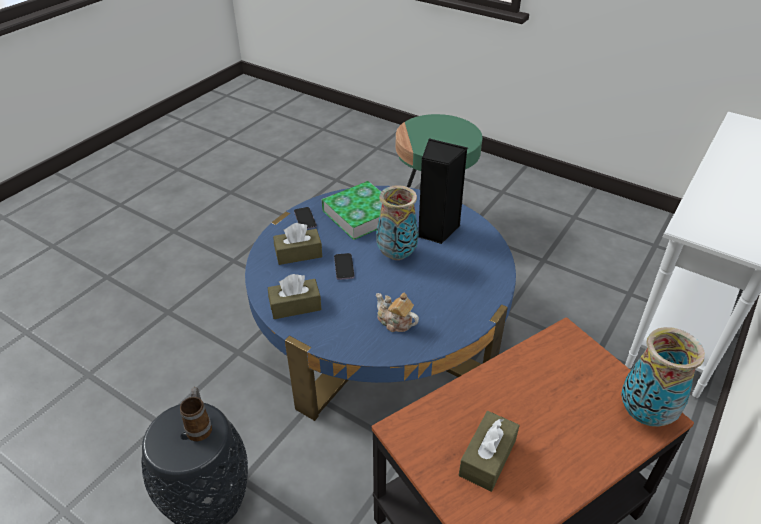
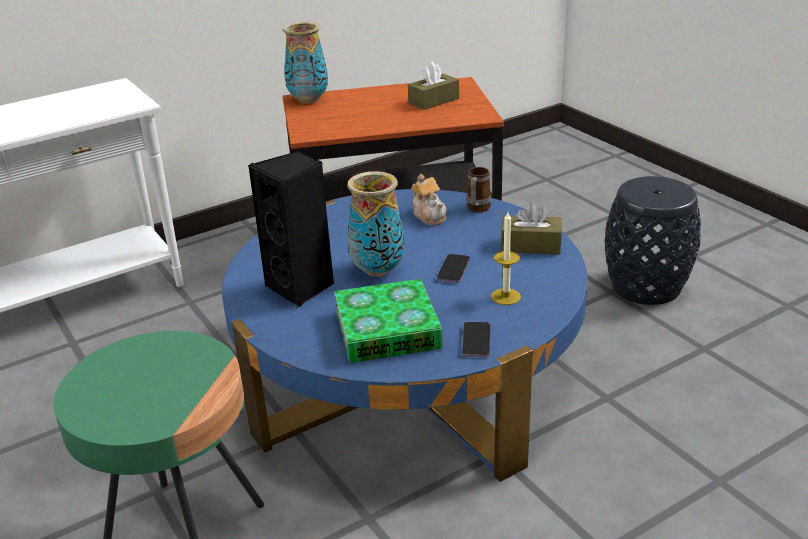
camera: 155 degrees left, 10 degrees down
mug [180,387,212,441] -> mug moved to [467,167,491,212]
brown tissue box [273,223,322,265] -> candle [491,212,521,305]

